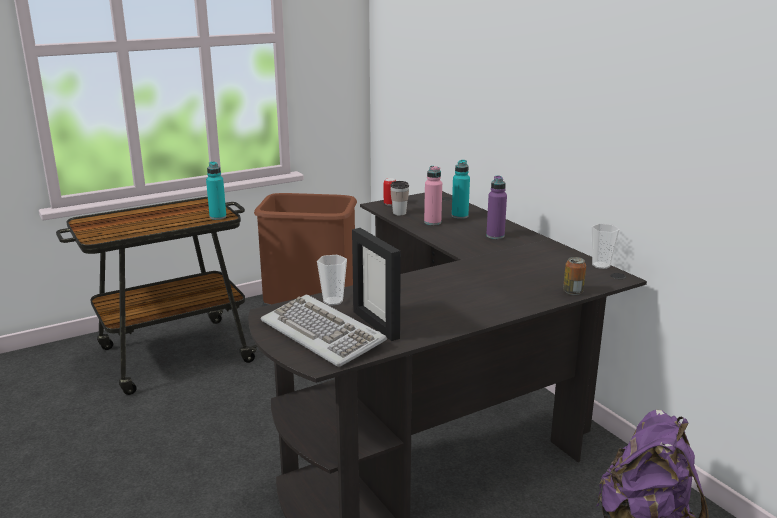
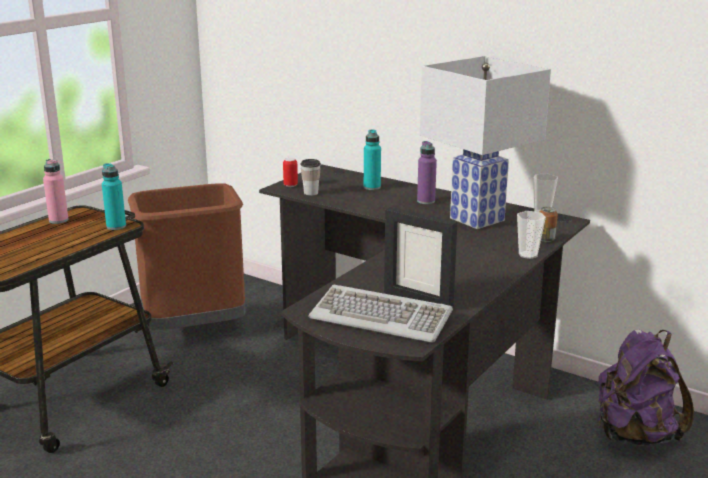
camera: 25 degrees left, 0 degrees up
cup [317,255,347,306] -> cup moved to [517,211,546,259]
pink bottle [424,166,442,225] -> pink bottle moved to [43,159,69,224]
none -> white table lamp [420,56,551,229]

